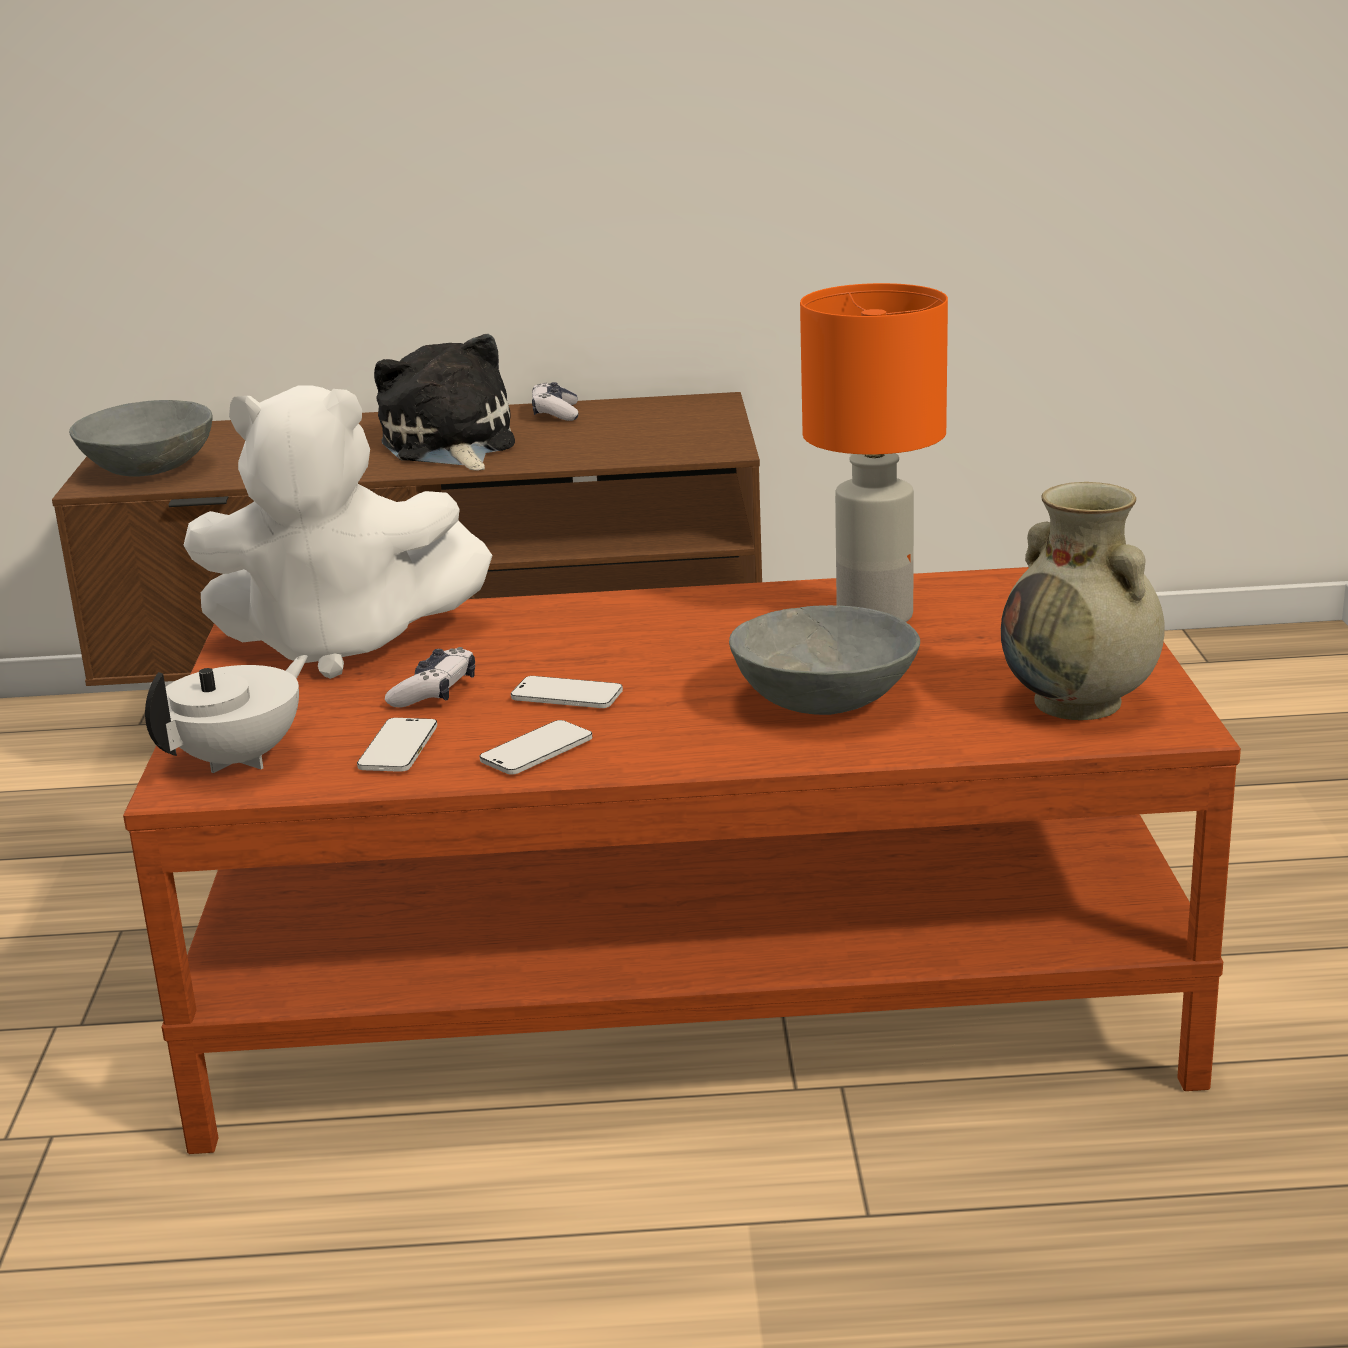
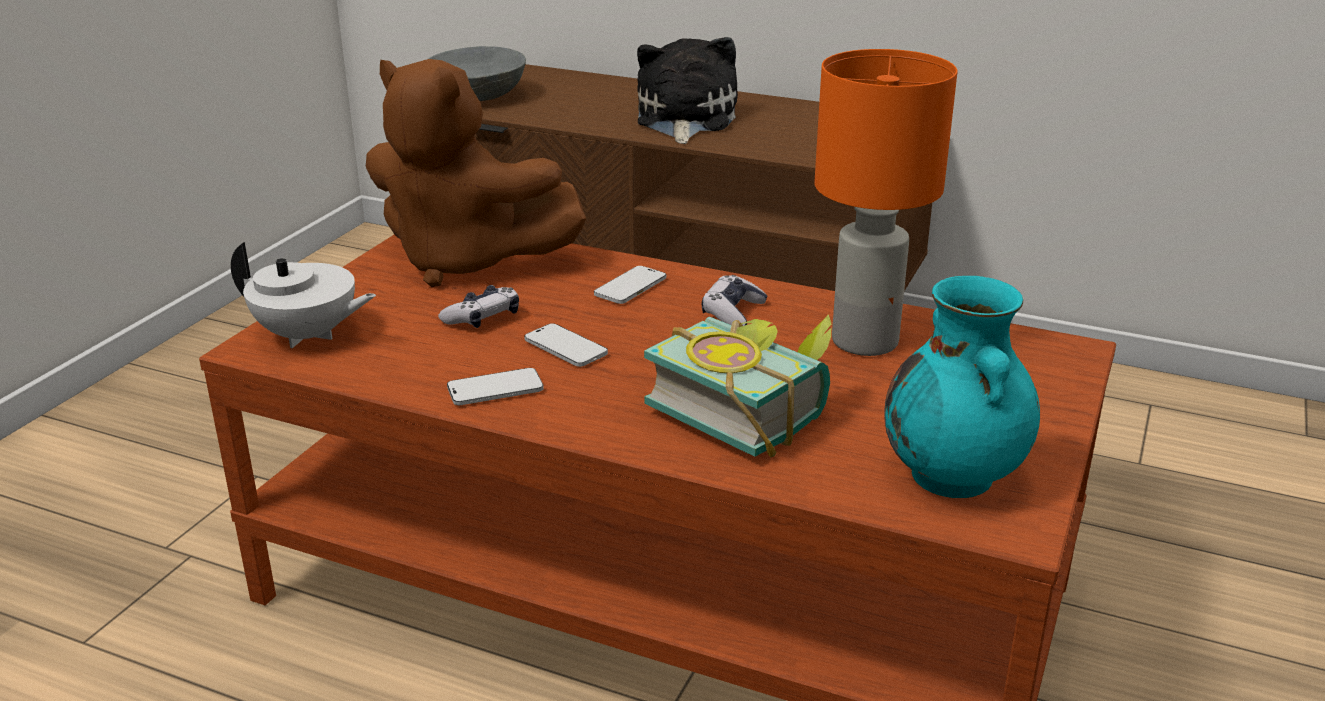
camera: 25 degrees right, 5 degrees up
white teapot [145,655,308,773] -> white teapot turned 45 degrees clockwise [231,242,376,348]
white plush toy [183,385,493,679] -> brown plush toy [366,59,586,287]
phone [357,718,437,772] -> phone moved to [594,266,666,304]
game controller [532,382,578,421] -> game controller moved to [702,275,768,326]
grey bowl [729,605,920,715] -> book [644,314,832,457]
beige vase [1001,482,1165,720] -> turquoise vase [884,276,1040,498]

